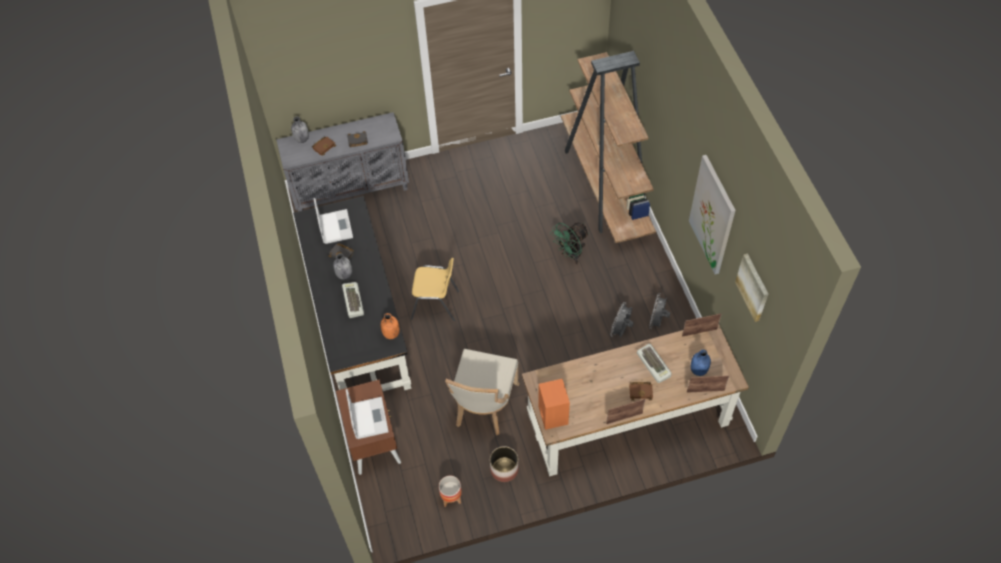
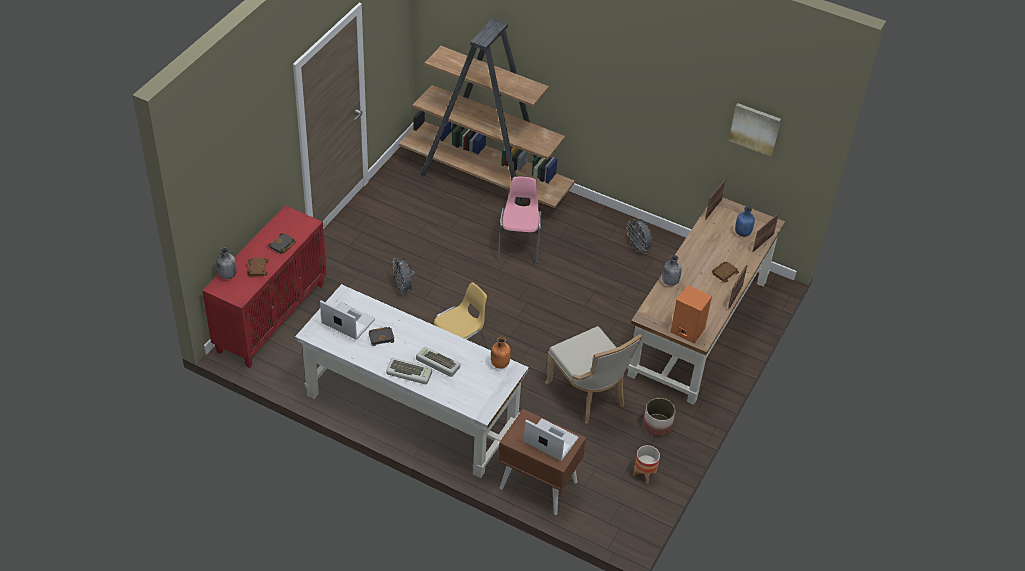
camera: 50 degrees left, 10 degrees down
grey cabinet [276,112,409,212] -> red cabinet [202,206,327,368]
black desk [293,196,411,391] -> white desk [295,284,529,478]
grey bottle [333,253,352,280] -> grey bottle moved to [662,255,682,286]
green fan [550,222,589,264] -> pink chair [497,177,542,264]
grey fan [610,302,634,337] -> grey fan moved to [393,258,415,294]
keyboard [637,344,672,383] -> keyboard moved to [386,358,432,384]
picture [689,155,736,274] -> none

